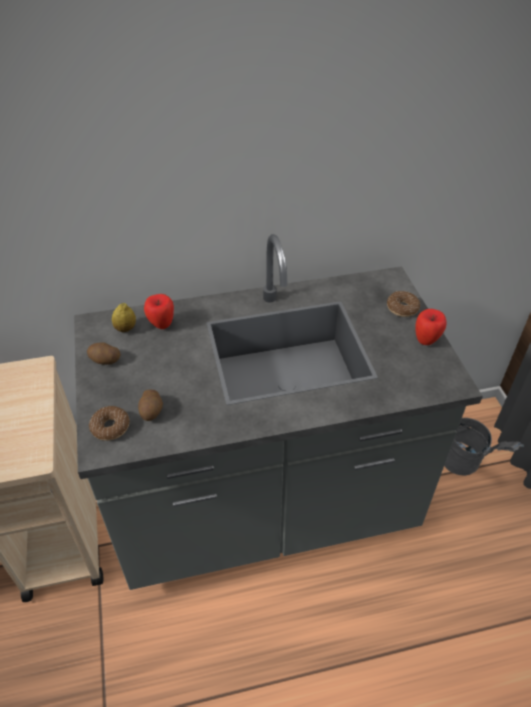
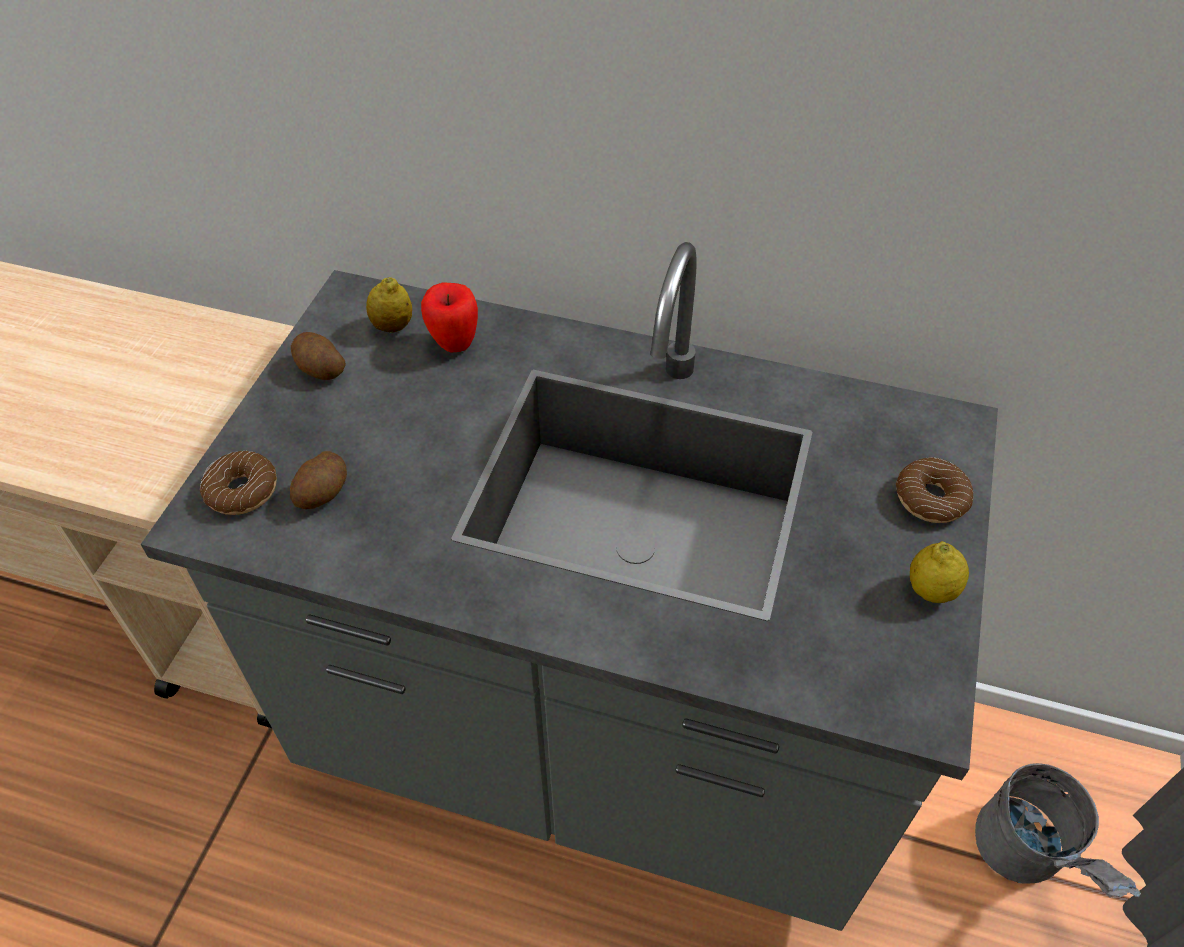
camera: 30 degrees right, 5 degrees up
apple [415,309,447,345] -> lemon [910,541,969,603]

